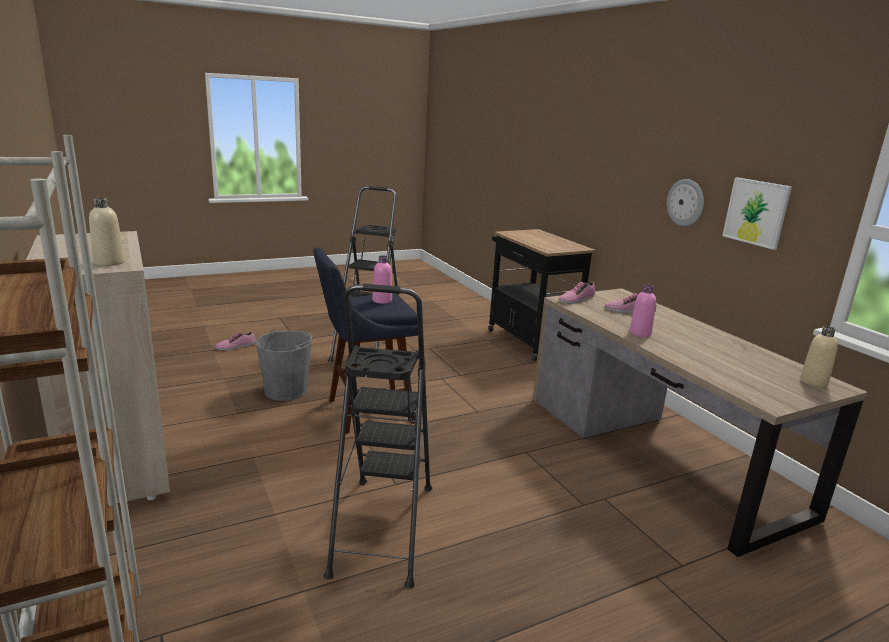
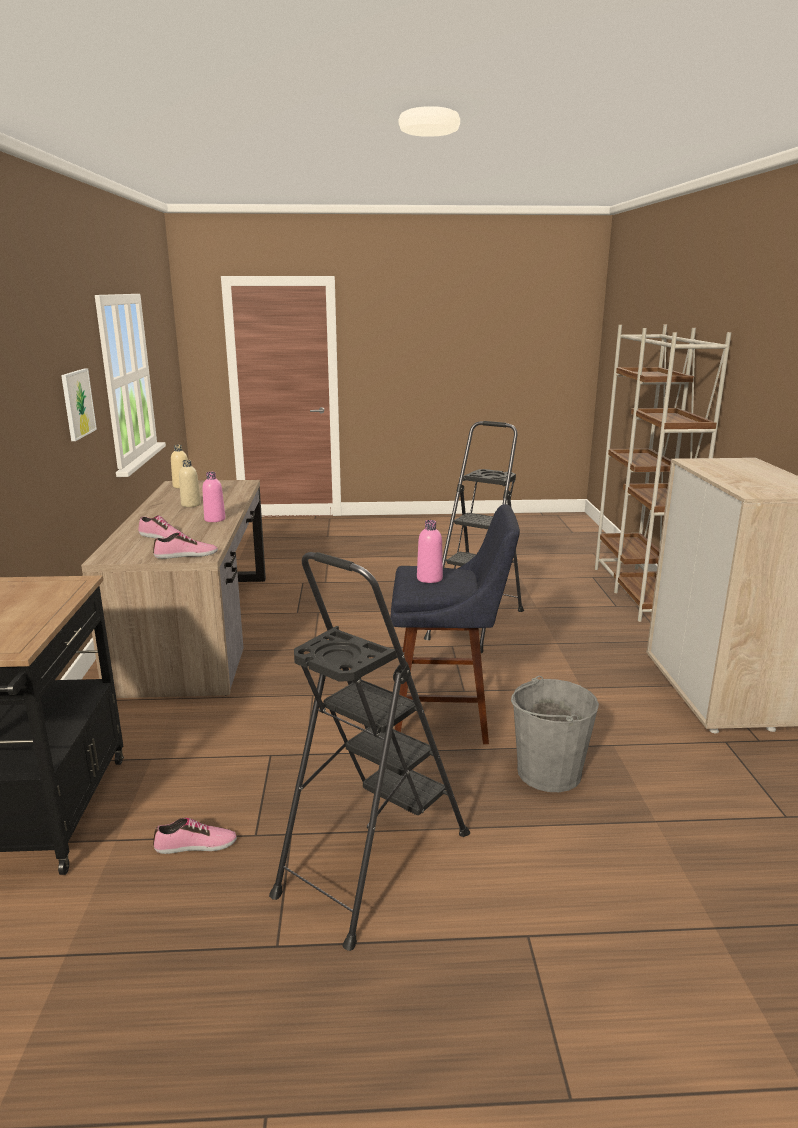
camera: 155 degrees left, 0 degrees up
beige bottle [89,197,125,266] -> beige bottle moved to [179,460,201,507]
shoe [215,332,256,350] -> shoe moved to [153,818,237,854]
wall clock [667,179,704,226] -> none

